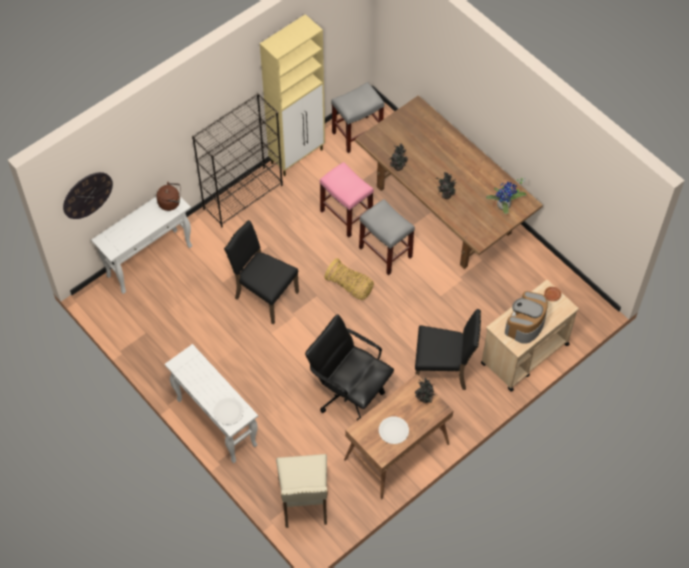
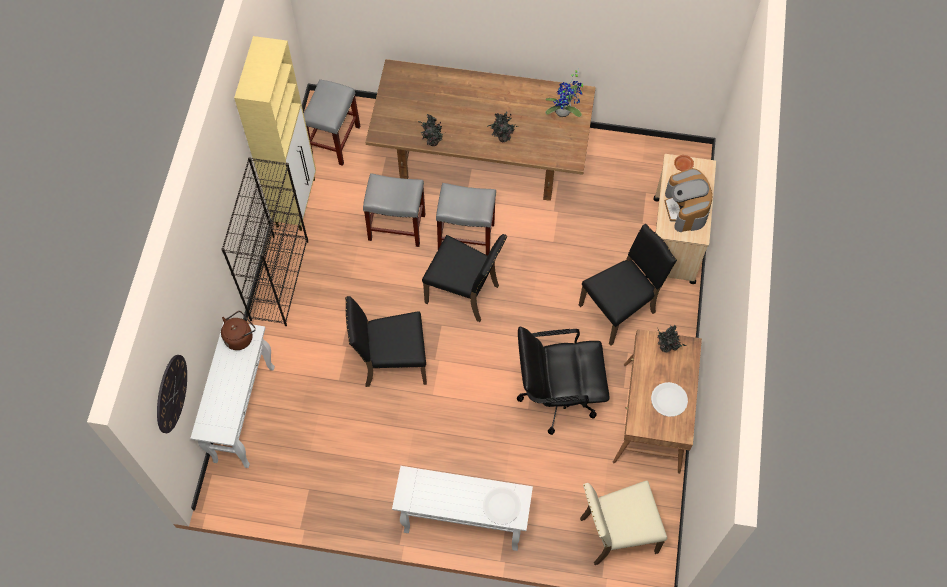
camera: 40 degrees left, 5 degrees up
beige chair [276,454,327,528] -> beige chair turned 120 degrees clockwise [580,480,668,565]
pink stool [320,162,374,238] -> grey stool [363,173,425,247]
basket [325,258,374,300] -> black chair [422,234,507,322]

